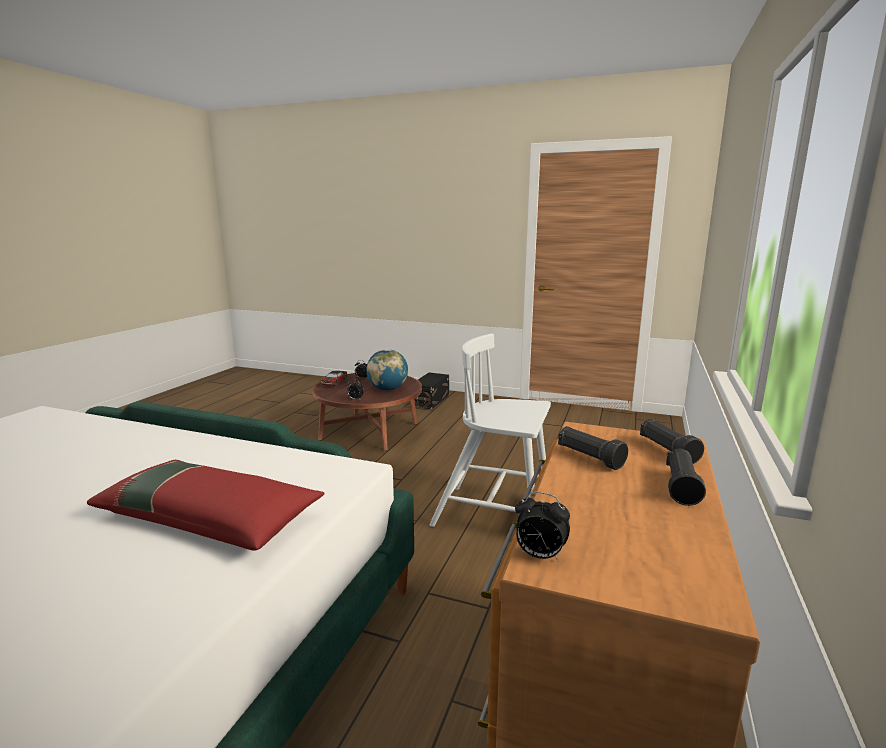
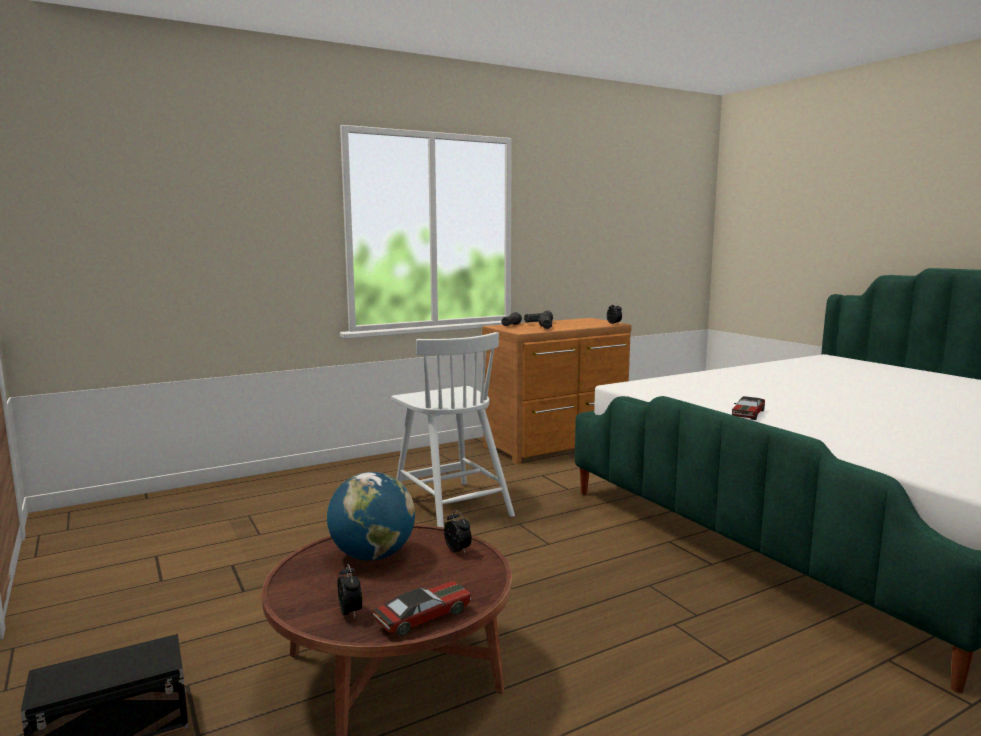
camera: 140 degrees left, 5 degrees down
red pillow [87,460,325,550] -> none
none -> toy car [732,396,765,420]

